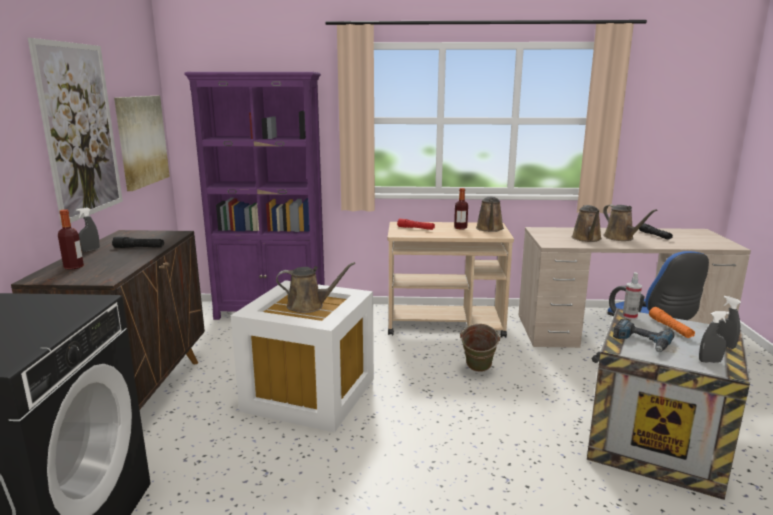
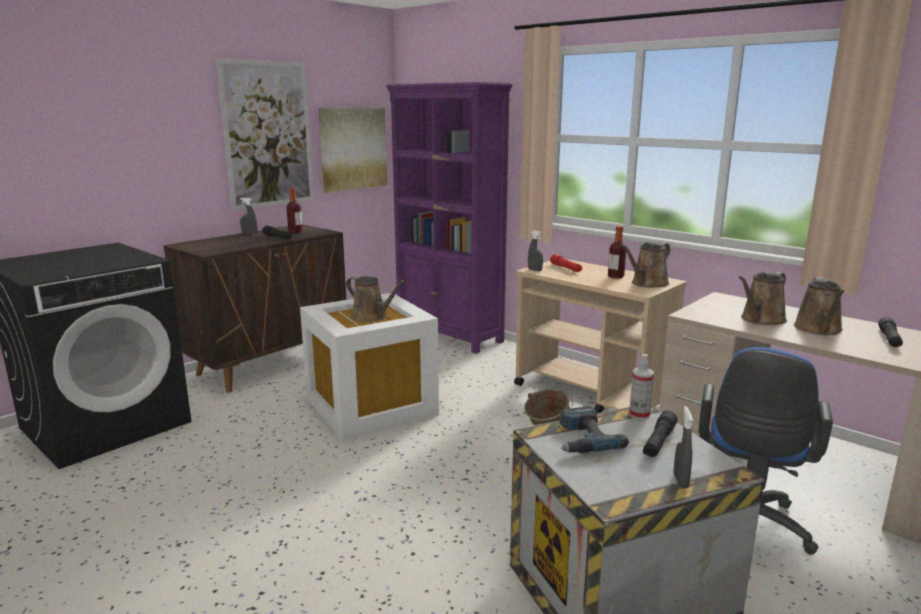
camera: 40 degrees right, 0 degrees up
bottle [58,209,84,270] -> bottle moved to [286,188,303,233]
orange flashlight [649,307,695,338] -> black flashlight [643,410,678,457]
grey spray bottle [699,311,729,363] -> grey spray bottle moved to [528,231,543,271]

